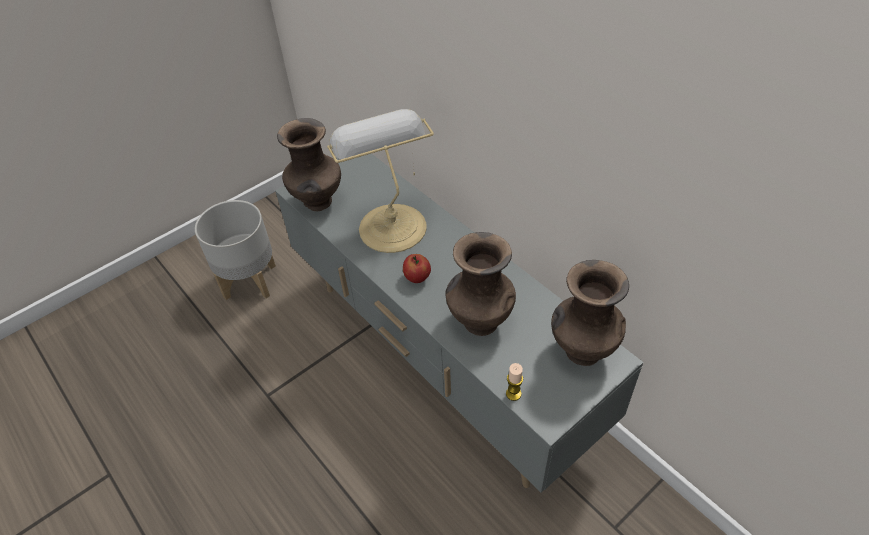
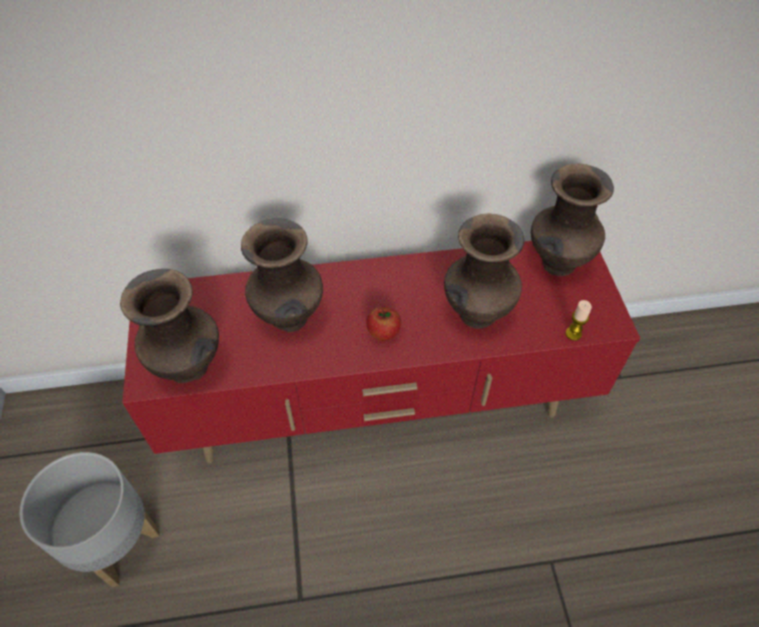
camera: 60 degrees left, 5 degrees up
grey tv stand [275,154,643,493] -> red tv stand [122,241,641,463]
table lamp [327,109,434,253] -> brown vase [241,218,323,332]

